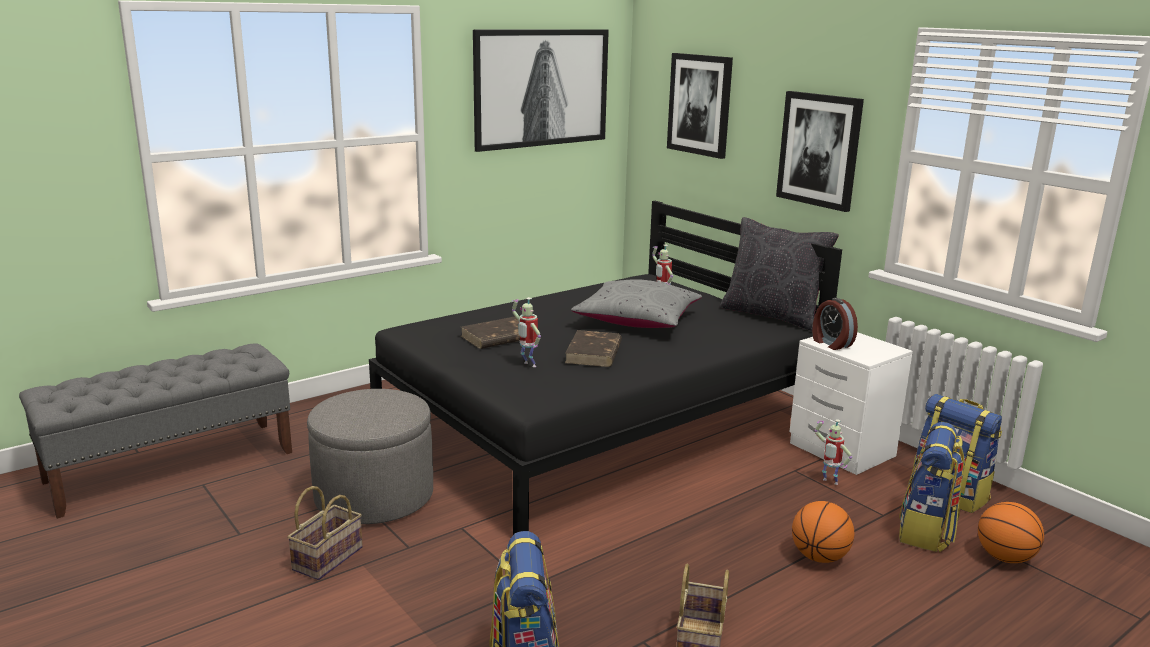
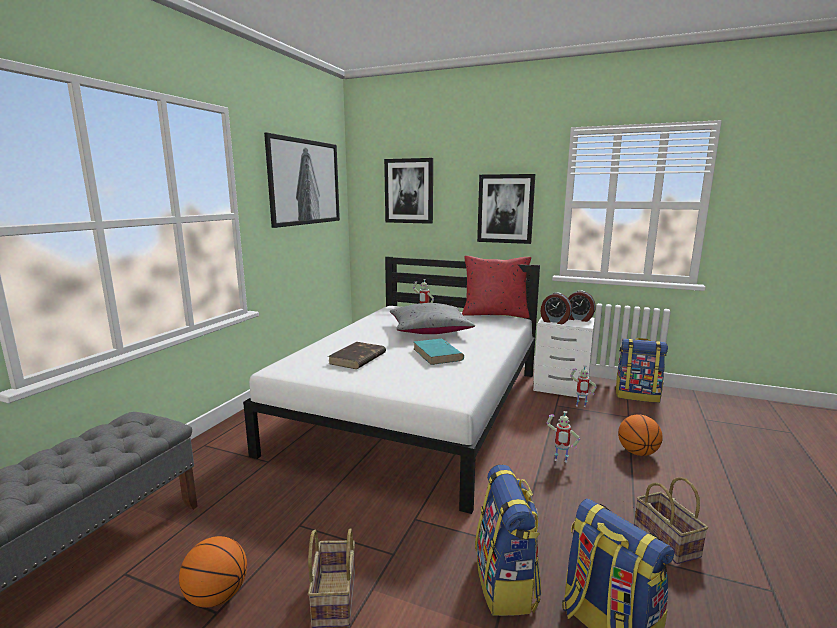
camera: 30 degrees left, 5 degrees down
grey ottoman [307,389,433,524] -> none
black bed [369,201,842,535] -> white bed [243,256,540,514]
toy robot [512,297,541,367] -> toy robot moved to [546,411,580,463]
brown book [565,330,622,367] -> turquoise book [414,339,464,365]
black pillow [719,217,839,331] -> red pillow [462,256,531,318]
backpack [899,422,965,552] -> backpack moved to [475,465,542,616]
basketball [978,502,1044,563] -> basketball moved to [179,536,247,608]
none -> alarm clock [568,290,596,322]

